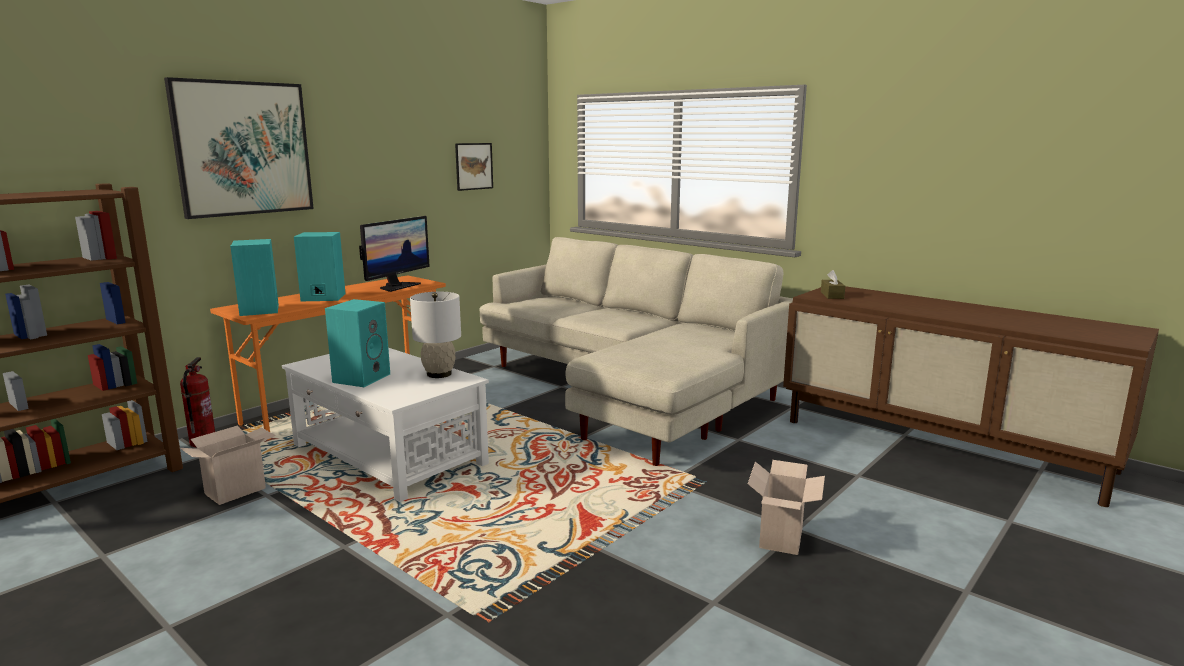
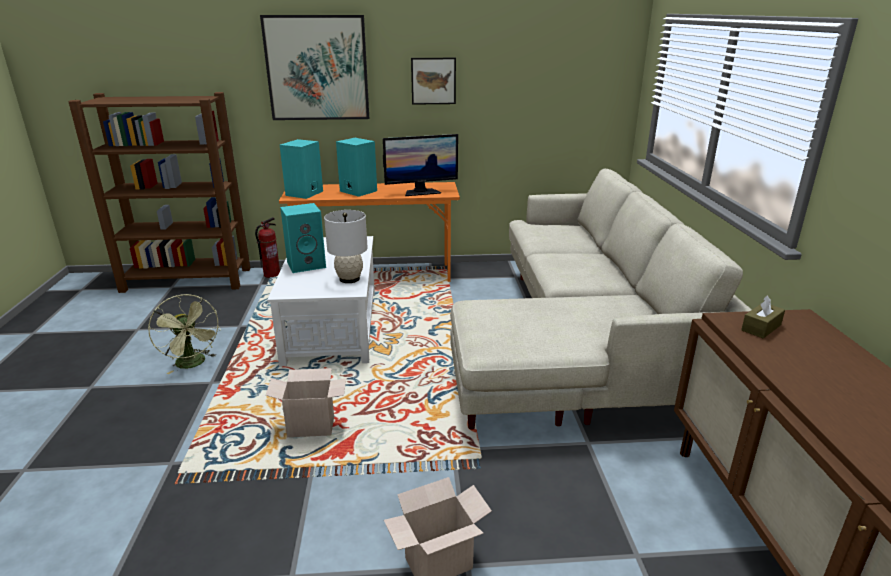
camera: 45 degrees right, 10 degrees up
cardboard box [180,425,276,505] -> cardboard box moved to [266,368,346,437]
picture [455,143,493,191] -> picture moved to [411,58,456,105]
none -> green fan [148,294,221,374]

